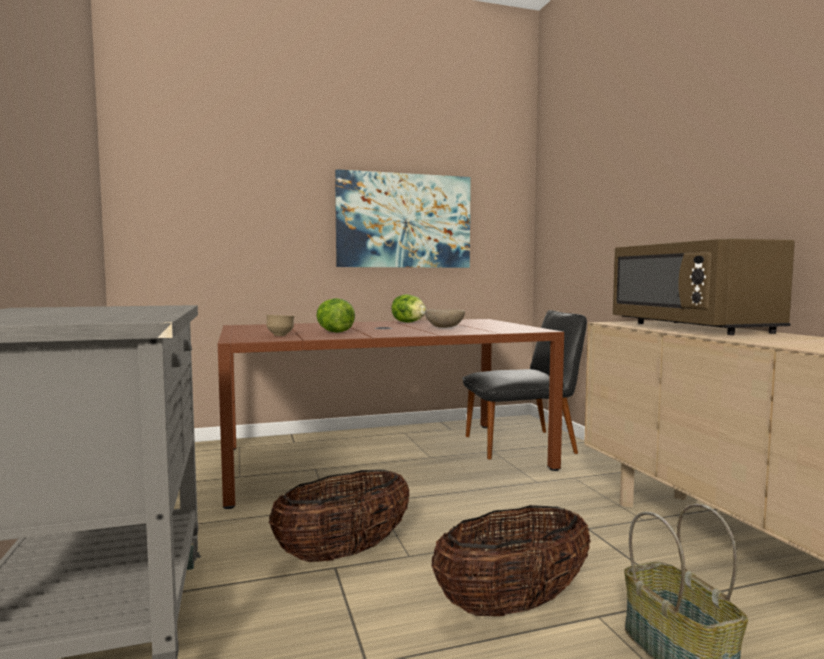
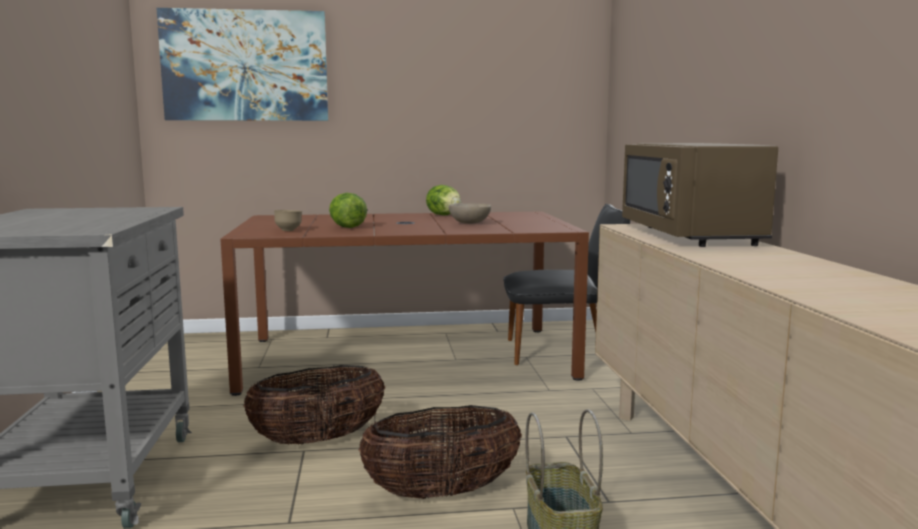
camera: 10 degrees right, 5 degrees up
picture [335,169,471,268] -> picture moved to [156,8,328,121]

